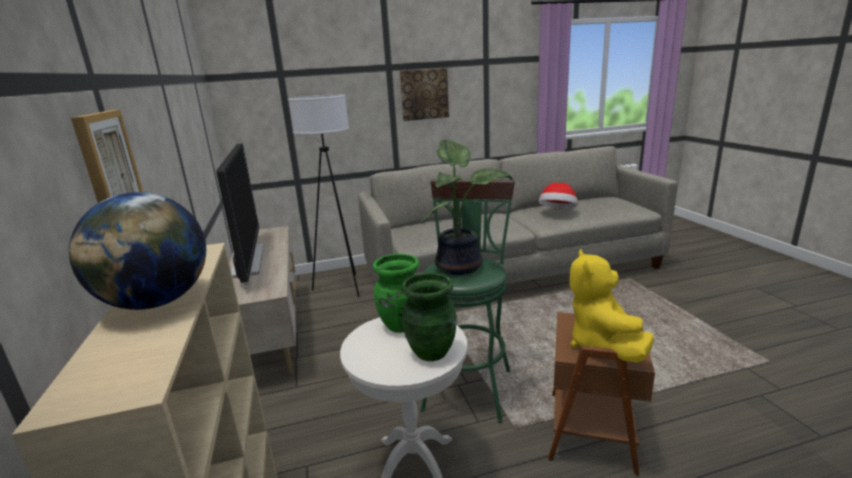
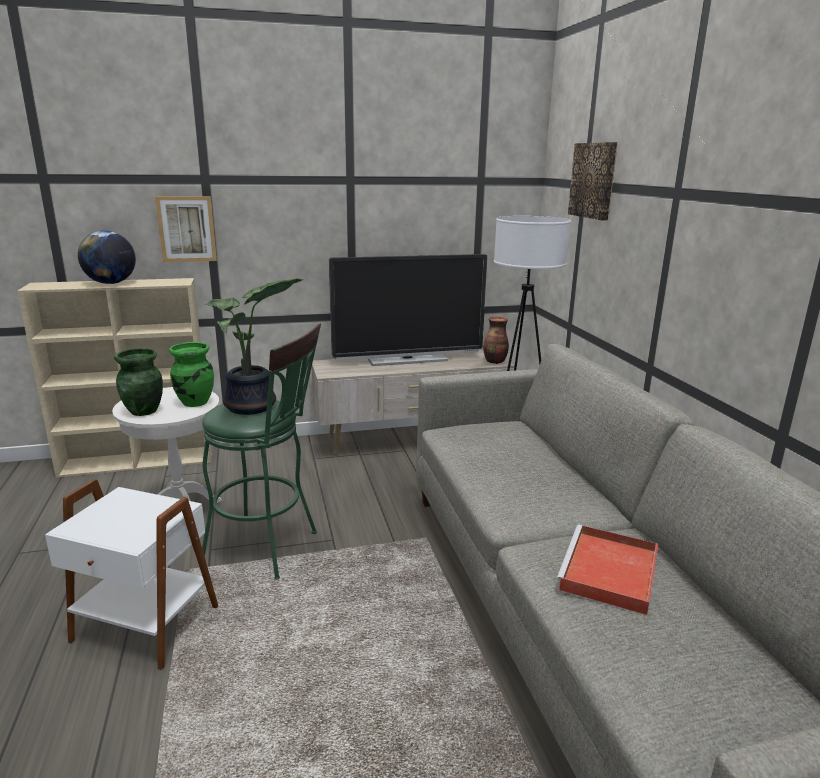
camera: 90 degrees right, 0 degrees up
picture [400,68,449,121] -> picture moved to [568,142,618,220]
hat [538,183,578,208] -> red tray [556,525,658,615]
brown side table [548,312,655,476] -> white side table [45,479,218,670]
yellow plush toy [569,249,654,362] -> none
none -> vase [483,317,509,364]

